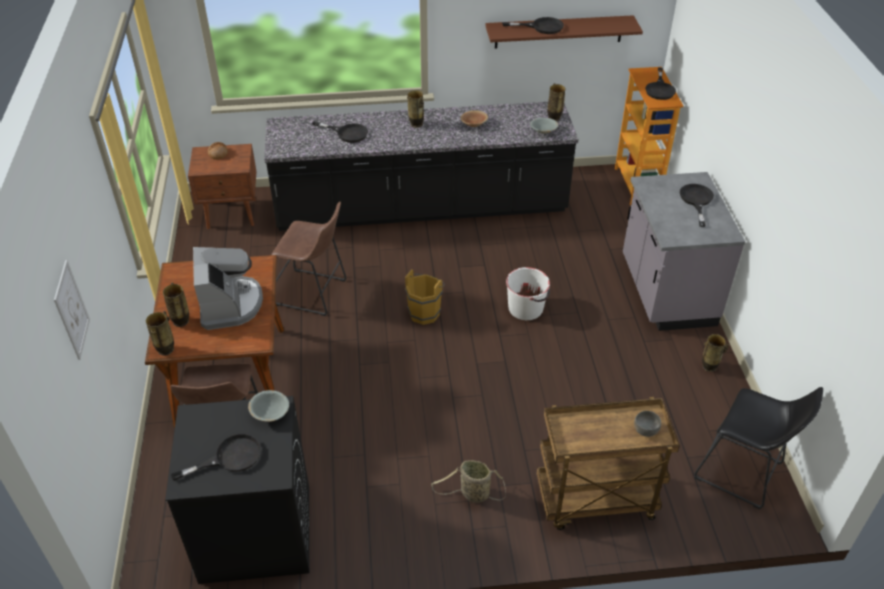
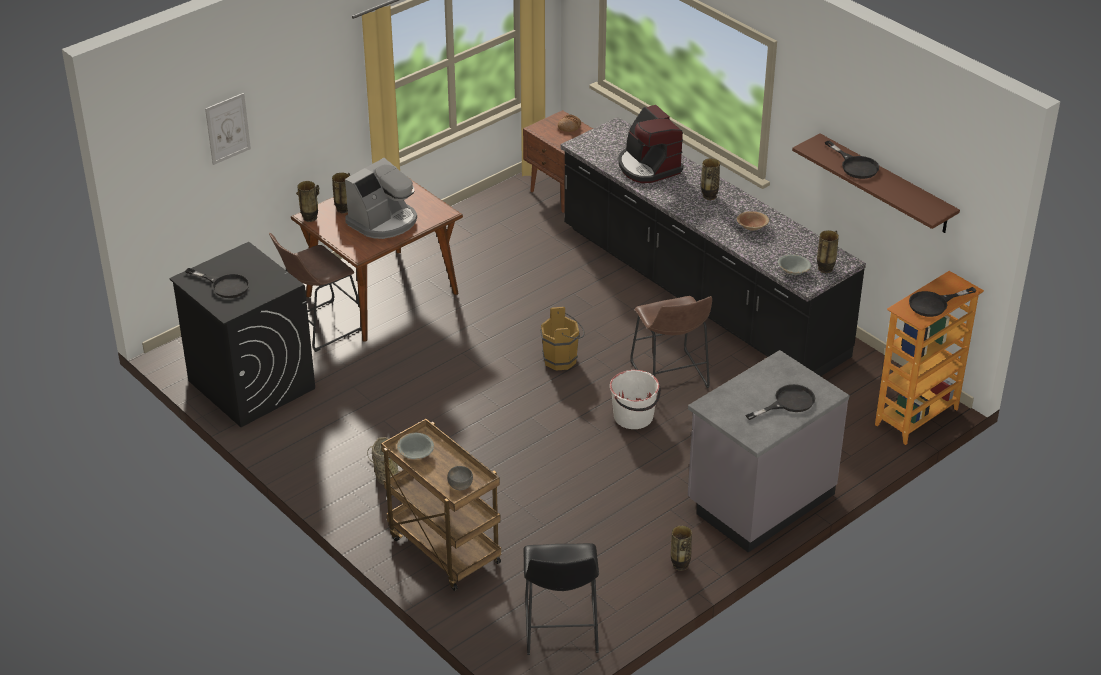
camera: 55 degrees right, 5 degrees down
grey bowl [248,390,289,422] -> grey bowl moved to [397,433,434,459]
brown stool [271,202,346,316] -> brown stool moved to [630,296,712,388]
black frying pan [312,121,368,143] -> coffee machine [619,105,683,183]

